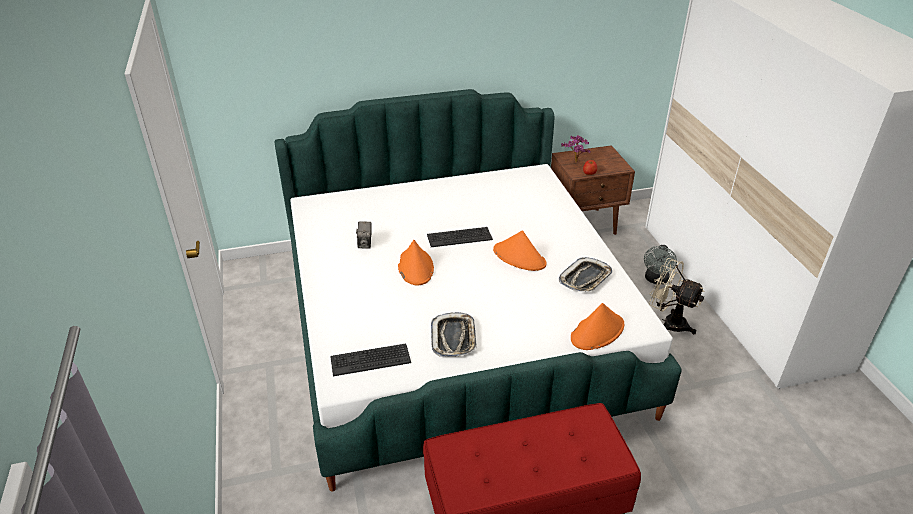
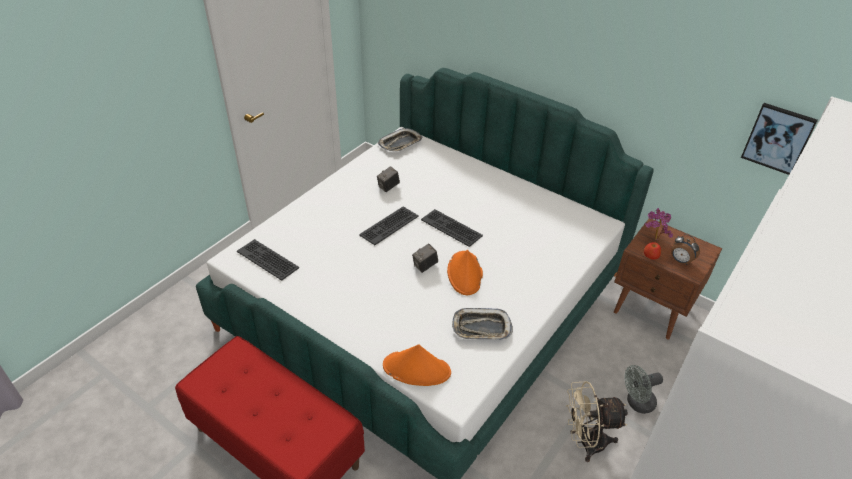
camera: 50 degrees right, 5 degrees up
orange hat [398,240,434,286] -> keyboard [359,206,419,245]
tray [431,312,477,357] -> tray moved to [378,128,423,152]
beige fan [649,258,705,334] -> beige fan turned 90 degrees counterclockwise [566,381,628,462]
none -> camera [412,243,438,273]
none -> alarm clock [671,234,700,265]
none -> picture [741,103,818,175]

